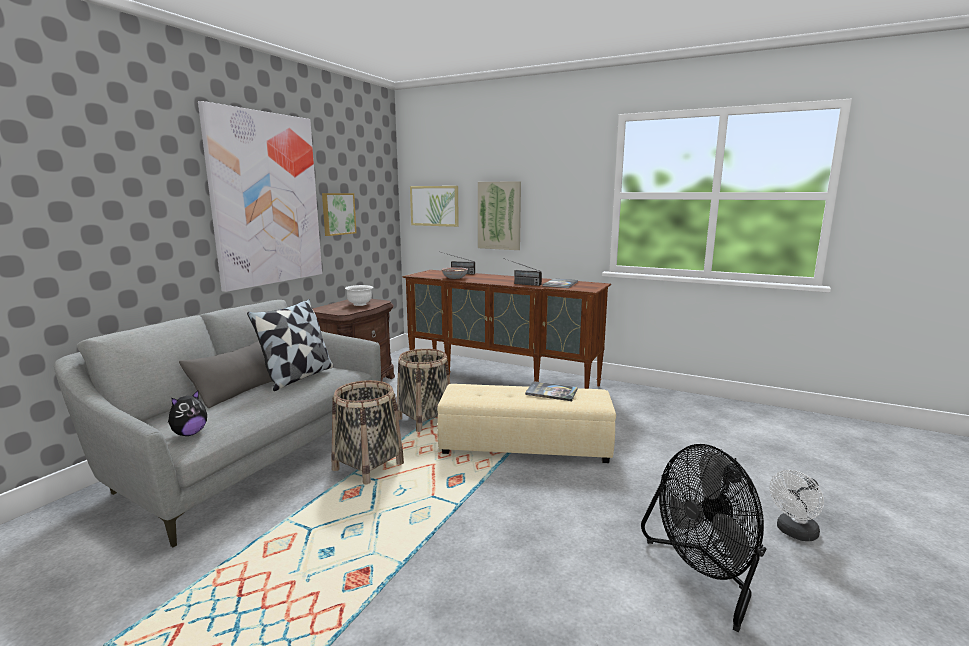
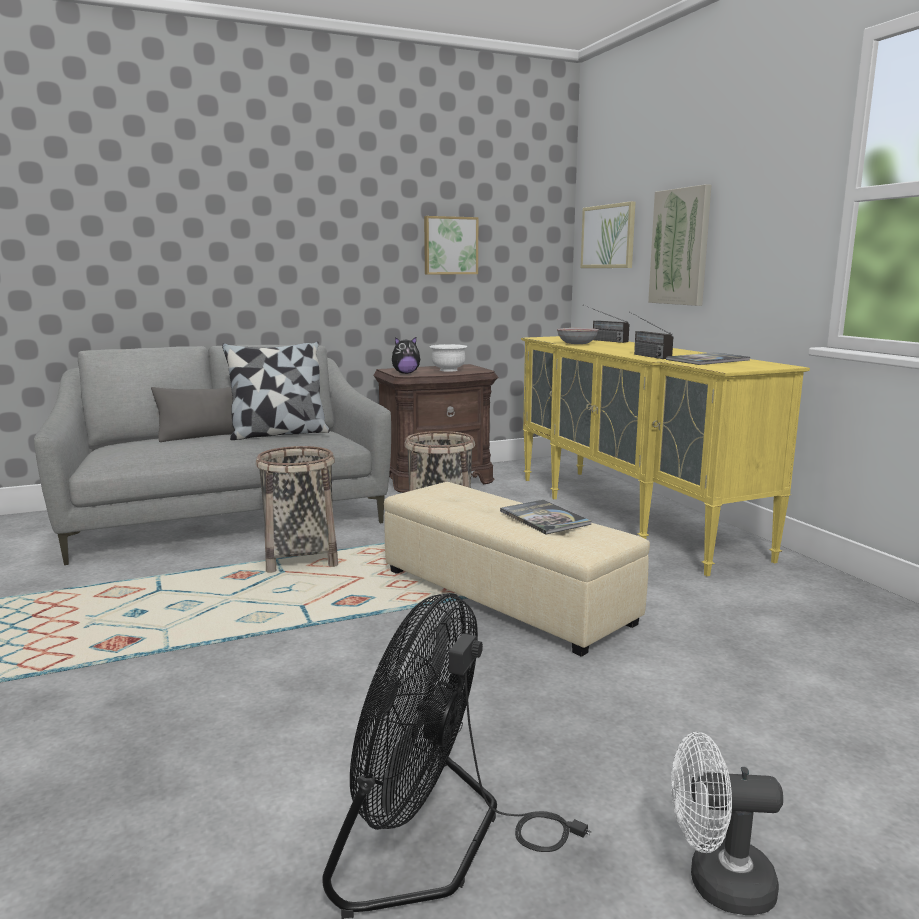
camera: 40 degrees right, 0 degrees up
plush toy [168,390,207,436] -> plush toy moved to [392,337,420,374]
picture [198,101,322,292] -> none
brown cabinet [403,270,611,389] -> yellow cabinet [521,336,810,576]

